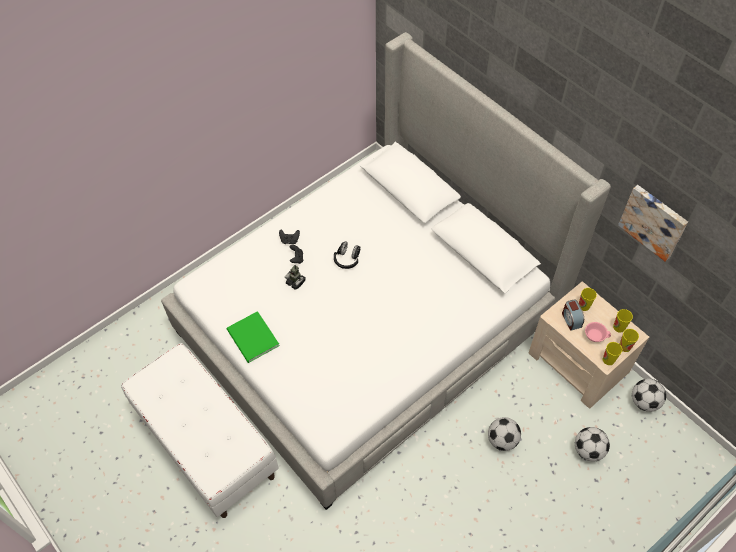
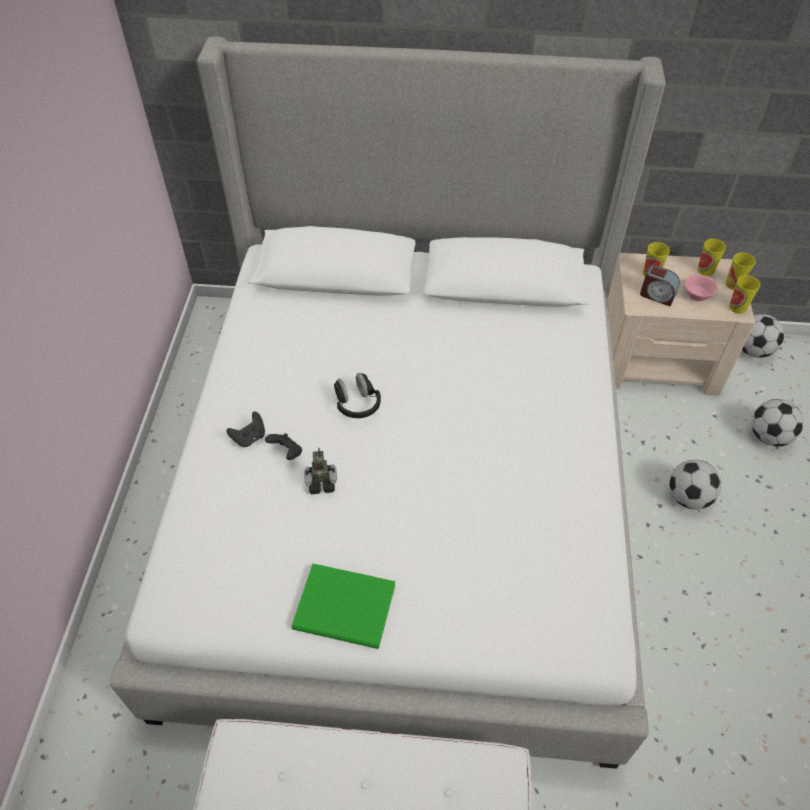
camera: 45 degrees left, 5 degrees down
picture [618,185,688,262] -> none

